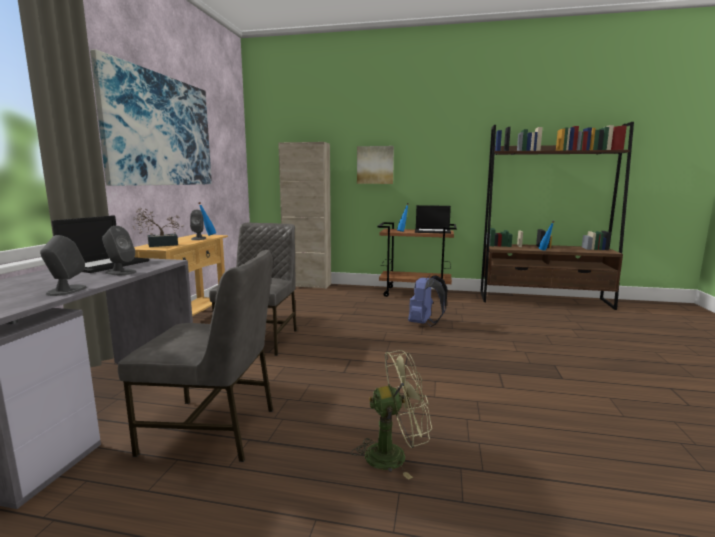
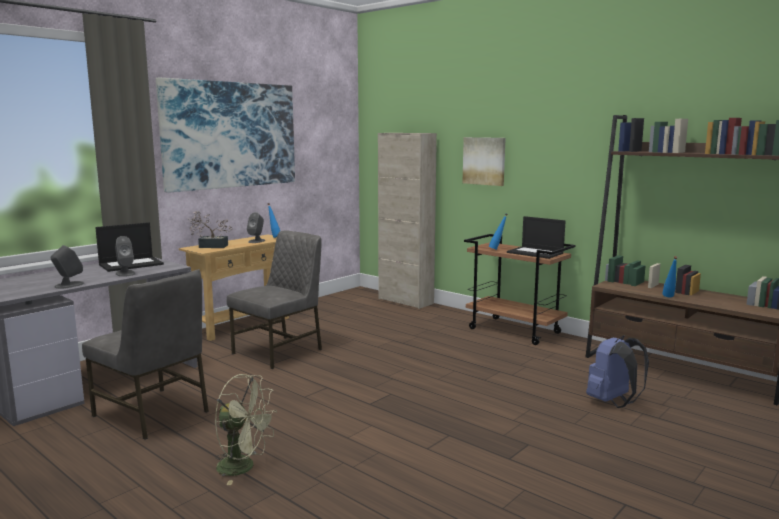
camera: 30 degrees right, 0 degrees up
blue backpack [408,274,448,327] -> blue backpack moved to [586,335,649,408]

